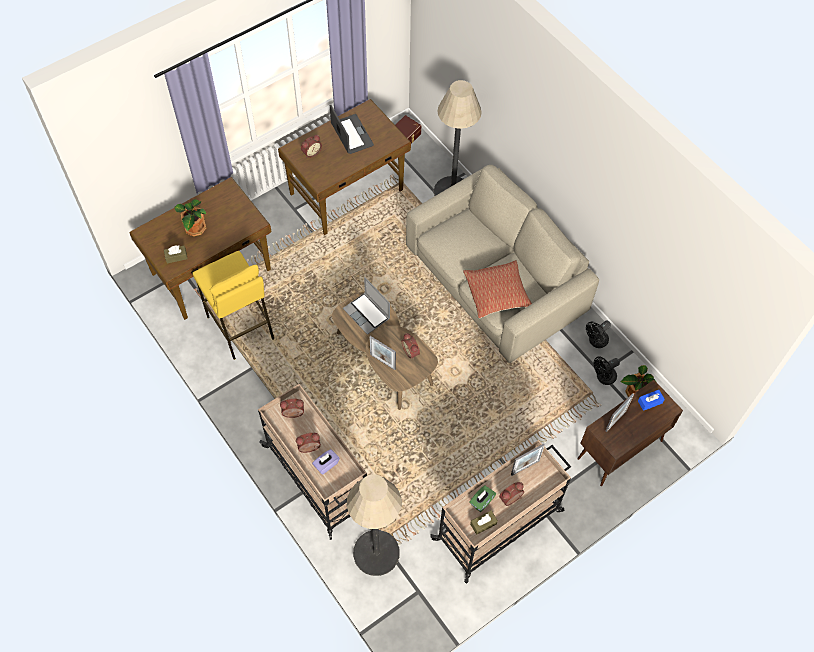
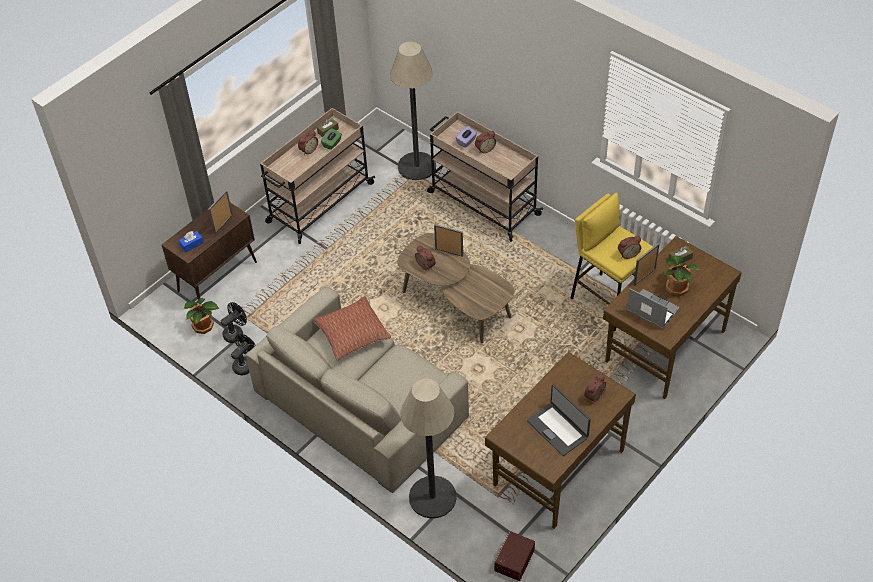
camera: 170 degrees right, 10 degrees down
alarm clock [280,399,304,418] -> alarm clock moved to [618,236,641,259]
laptop [343,277,390,335] -> laptop moved to [626,288,680,329]
picture frame [511,444,545,476] -> picture frame moved to [633,243,659,286]

